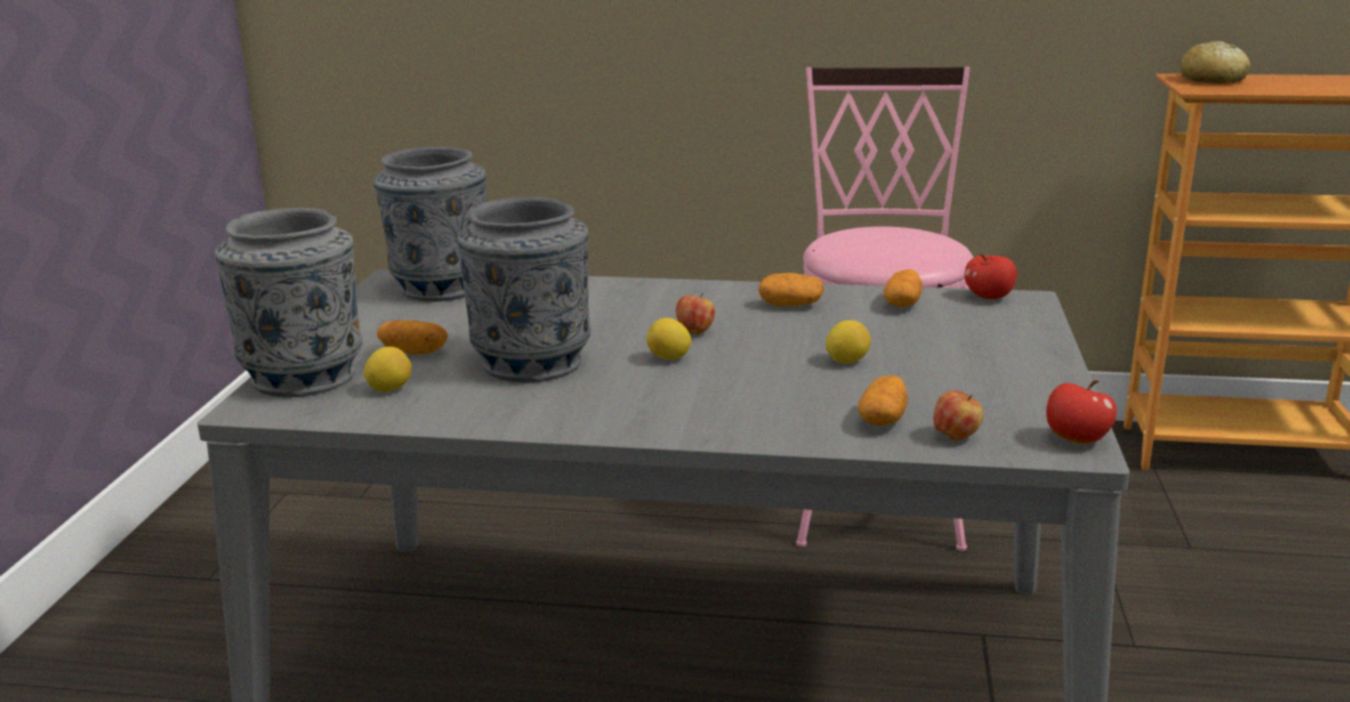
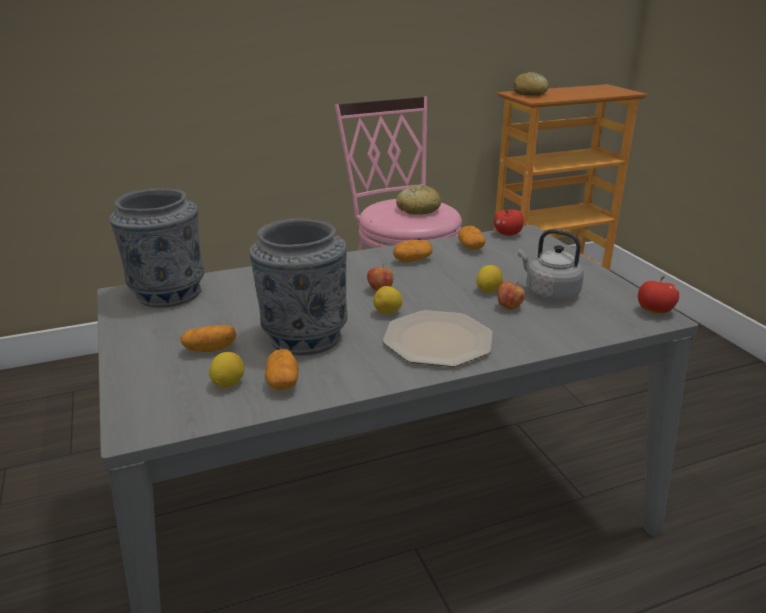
camera: 30 degrees left, 5 degrees up
grey vase [215,208,363,397] -> none
potato [858,375,908,426] -> potato moved to [265,349,299,390]
apple [933,390,983,440] -> apple moved to [497,281,525,310]
none -> plate [383,310,492,367]
none -> bread [396,185,441,215]
none -> grey kettle [518,229,584,301]

